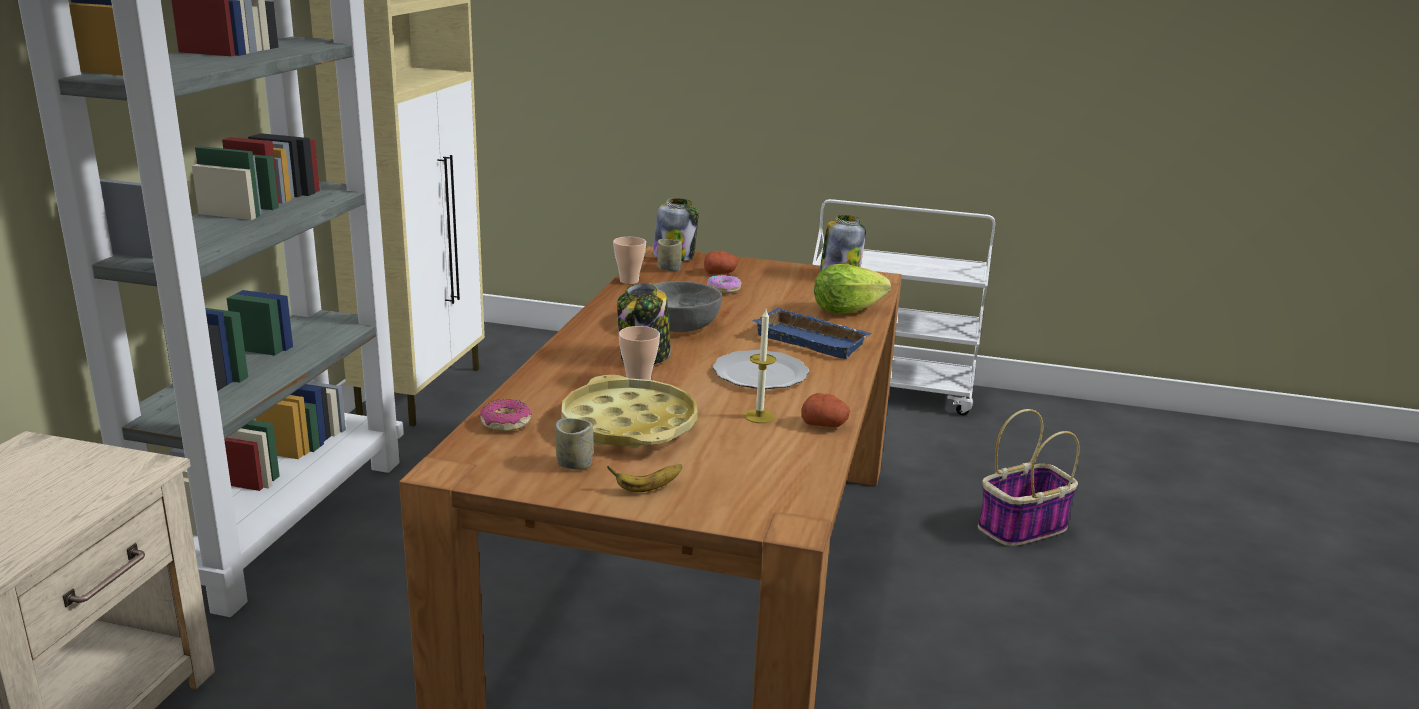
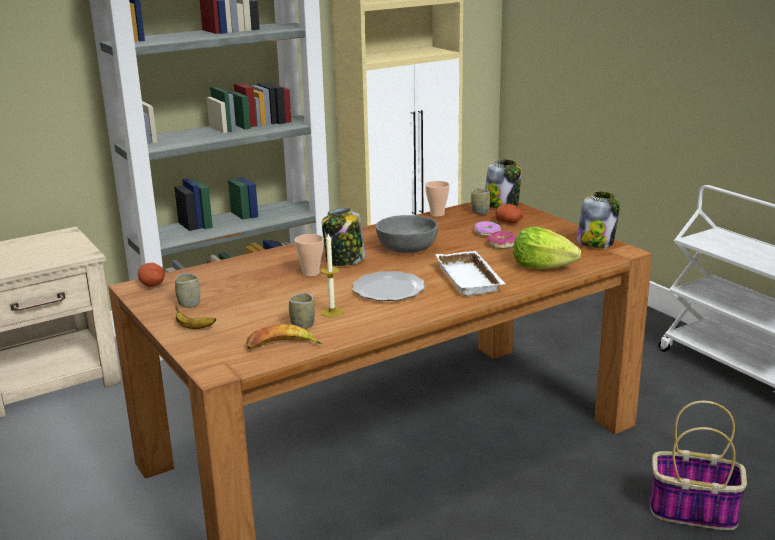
camera: 45 degrees right, 0 degrees up
donut [479,399,532,431] -> donut moved to [488,231,517,249]
yellow tray [561,375,697,448] -> none
blue tray [752,308,872,359] -> white tray [435,251,505,297]
potato [801,393,850,427] -> potato moved to [138,263,165,287]
none -> banana [246,324,322,349]
none -> cup [289,293,315,329]

